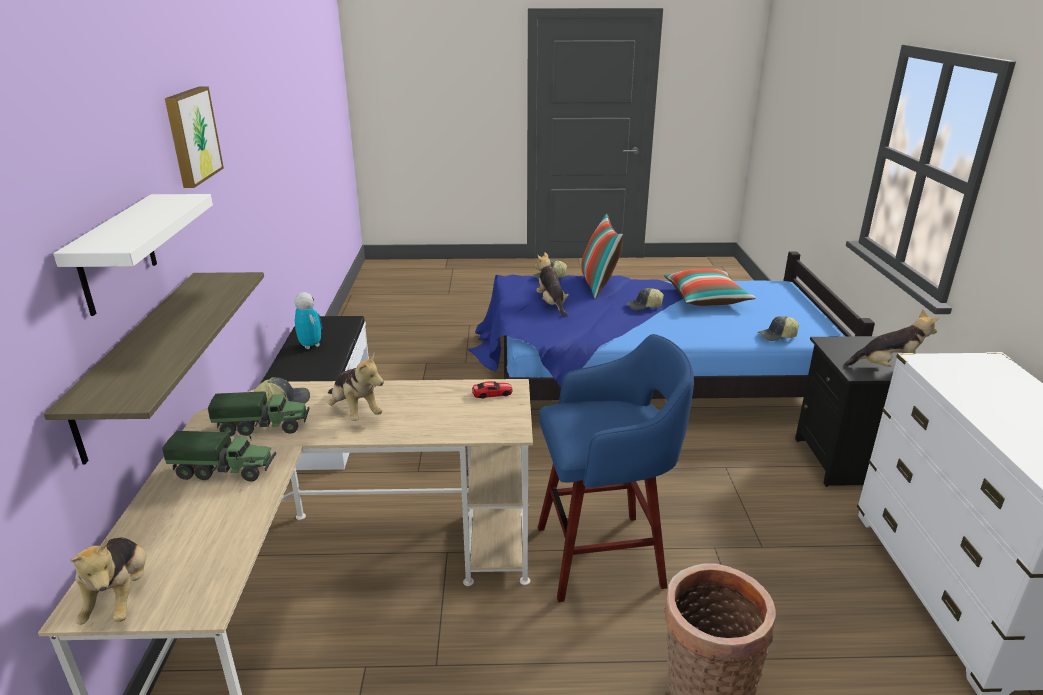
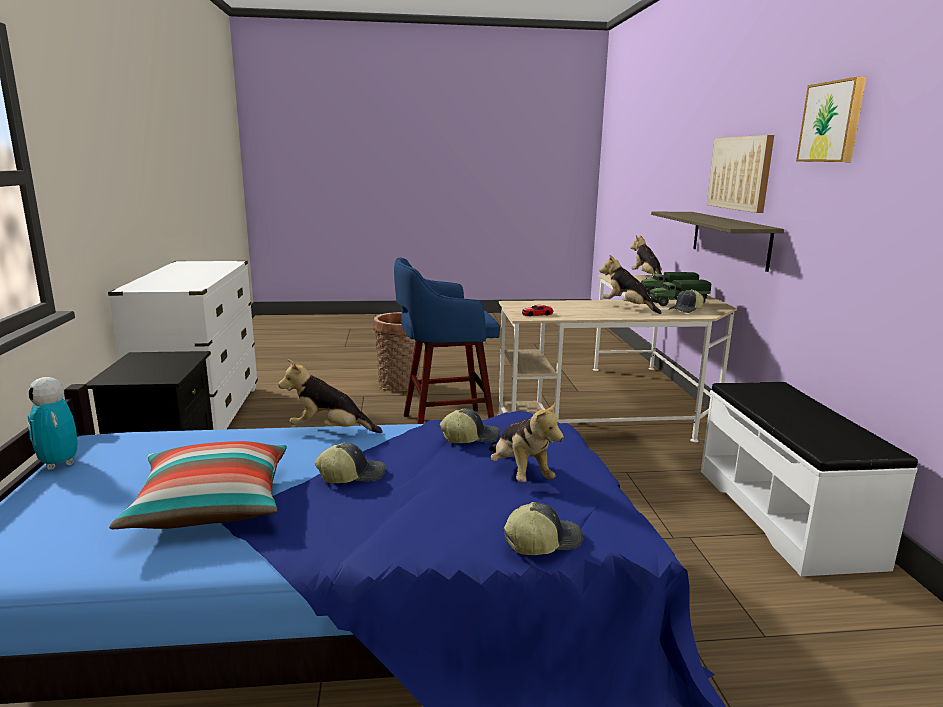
camera: 175 degrees right, 10 degrees down
white shelf [53,194,213,316] -> picture [707,135,774,213]
toy robot [294,292,322,349] -> toy robot moved to [28,377,77,470]
pillow [581,214,623,299] -> none
cap [757,316,799,341] -> cap moved to [440,409,500,443]
plush toy [843,309,940,367] -> plush toy moved to [278,359,383,433]

